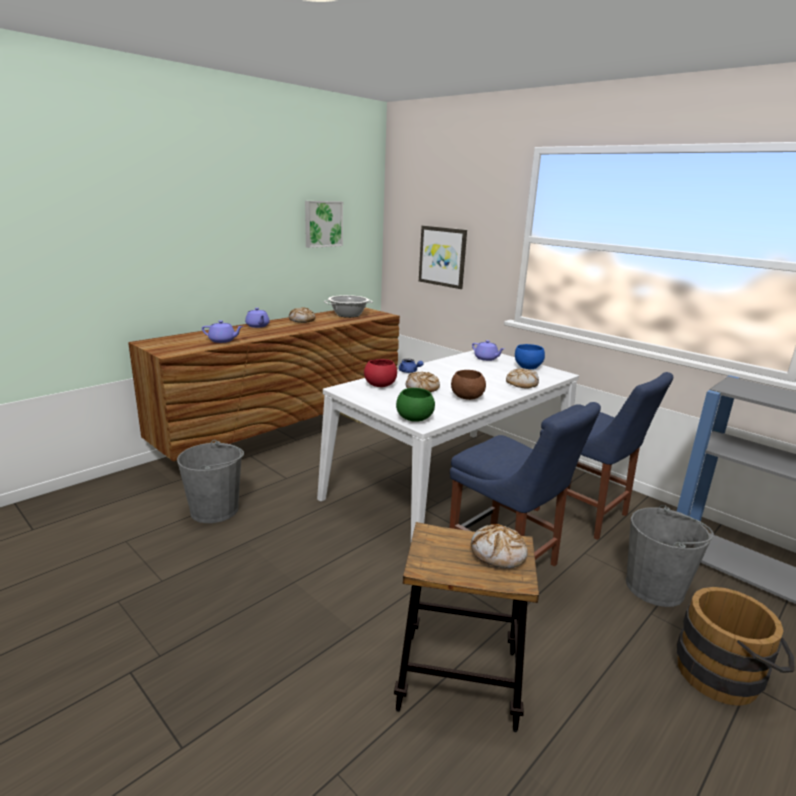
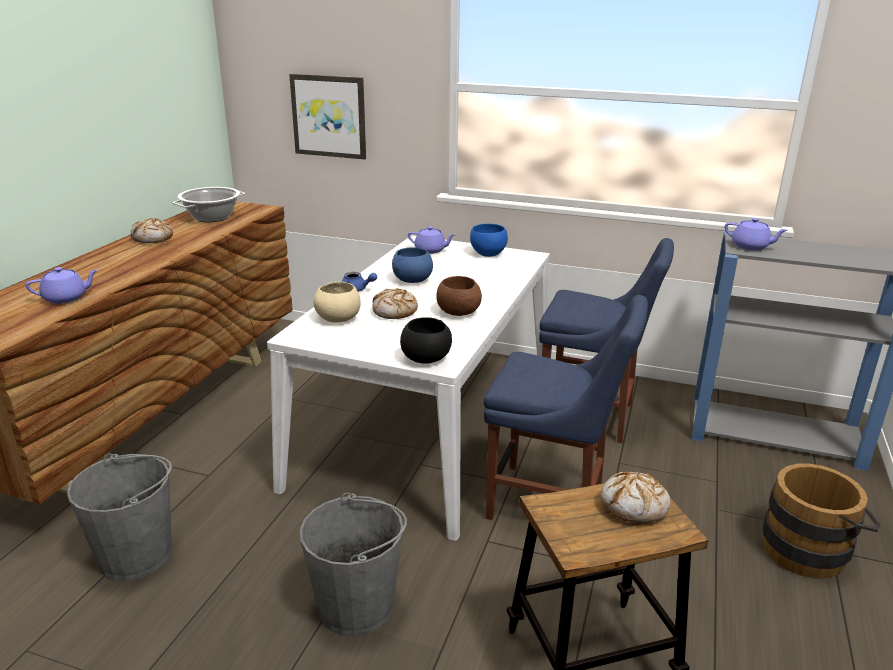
camera: 25 degrees left, 5 degrees up
purple teapot [245,308,270,328] -> purple teapot moved to [725,218,788,250]
picture [305,201,343,248] -> none
red bowl [364,359,397,387] -> beige bowl [313,282,361,323]
green bowl [396,388,435,422] -> black bowl [400,317,452,364]
bread [506,368,539,389] -> none
grey bucket [626,505,714,607] -> grey bucket moved to [300,493,407,636]
none -> blue bowl [392,247,433,283]

